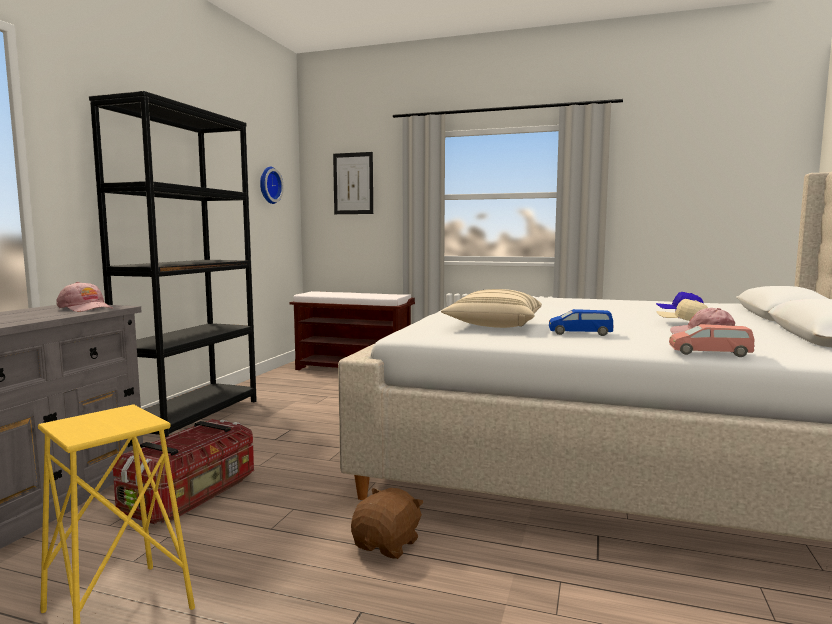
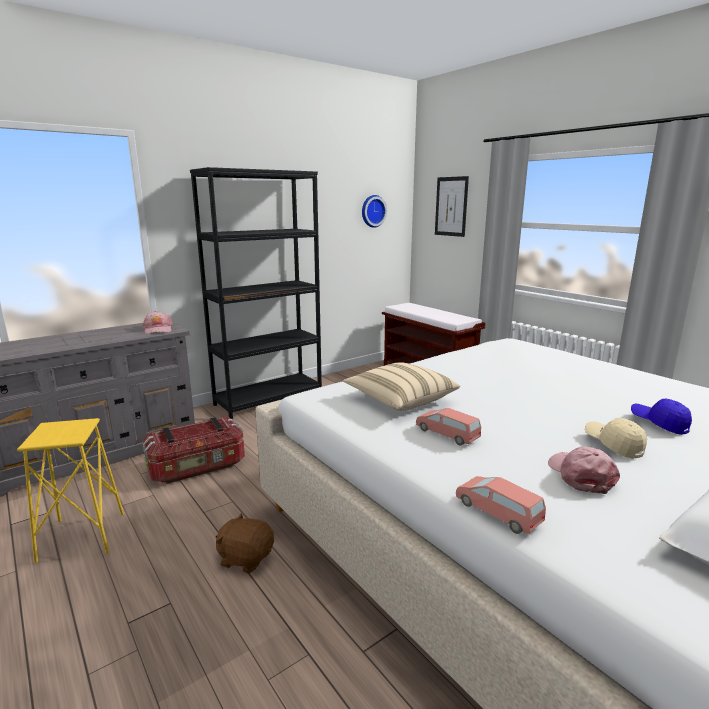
camera: 35 degrees right, 10 degrees up
brown plush toy [351,488,424,559] -> brown plush toy turned 135 degrees counterclockwise [216,513,274,573]
blue toy car [549,309,614,336] -> pink toy car [416,408,481,446]

